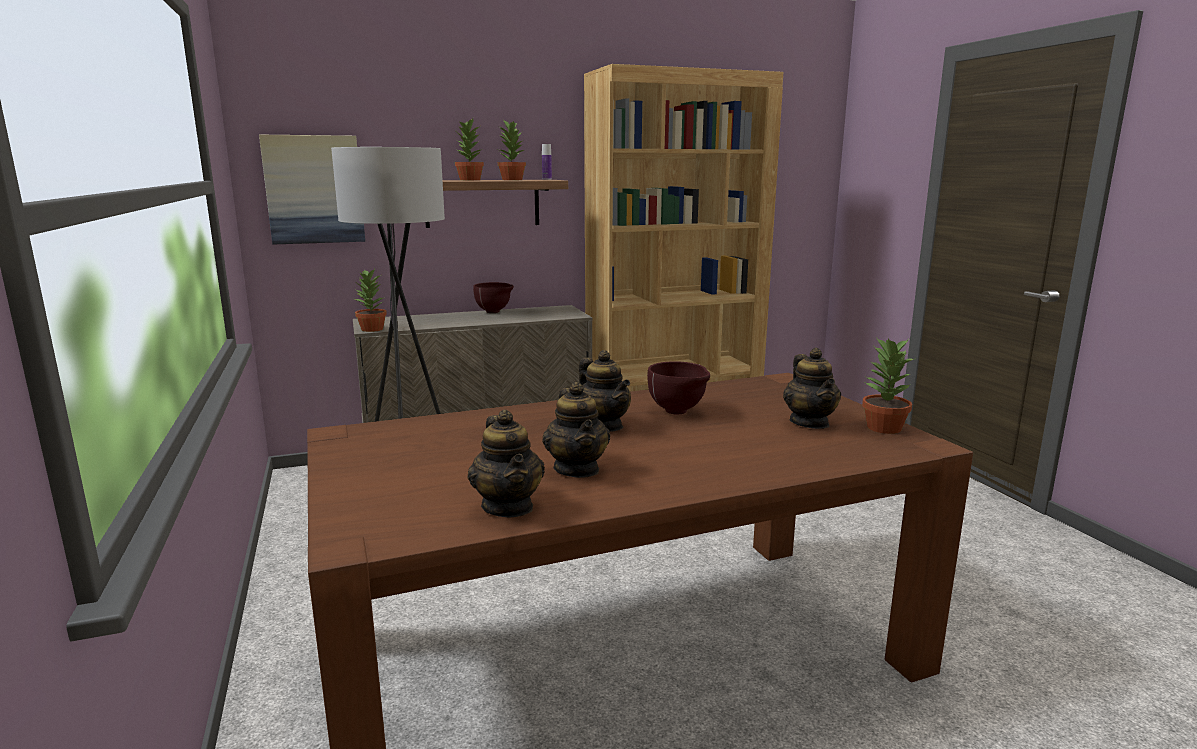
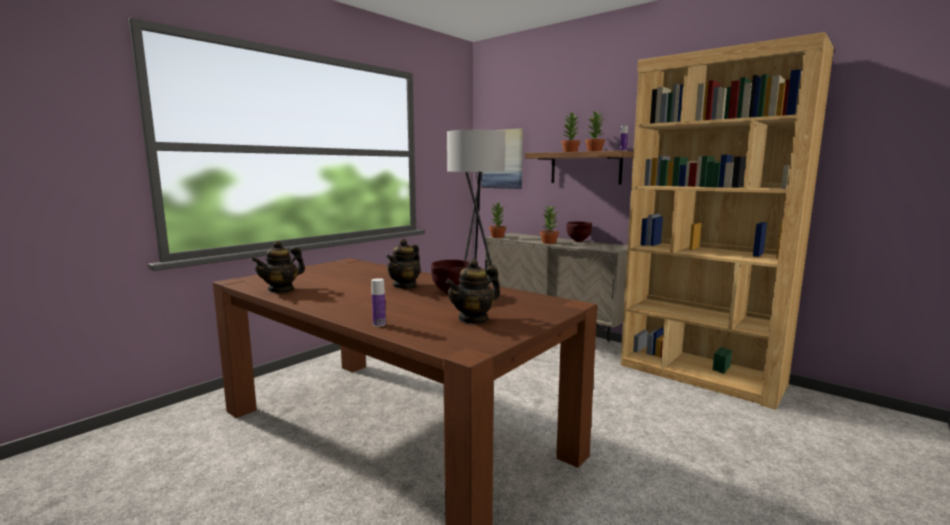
camera: 60 degrees right, 5 degrees down
teapot [542,382,610,478] -> none
potted plant [862,337,916,434] -> potted plant moved to [540,206,559,244]
none -> bottle [371,278,386,327]

